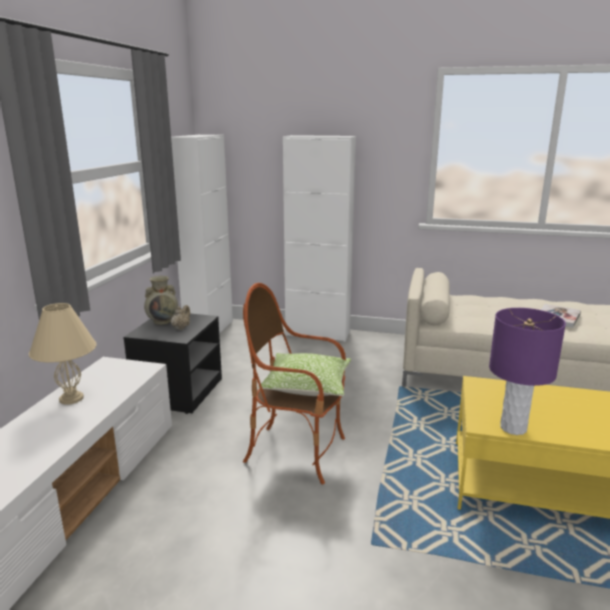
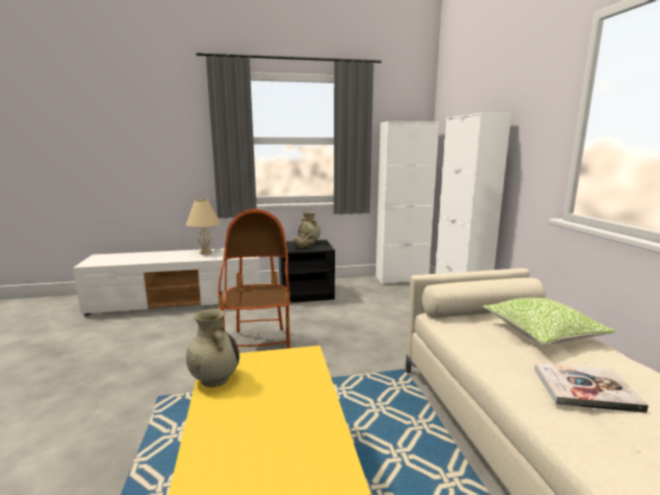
camera: 65 degrees right, 5 degrees down
pillow [258,353,351,396] -> pillow moved to [482,298,617,345]
purple table lamp [489,308,566,435] -> beige vase [186,309,239,387]

